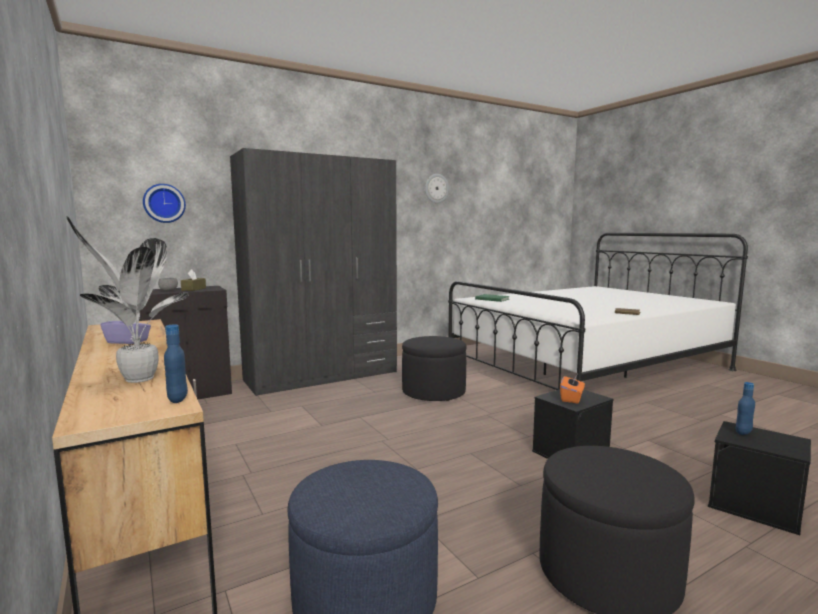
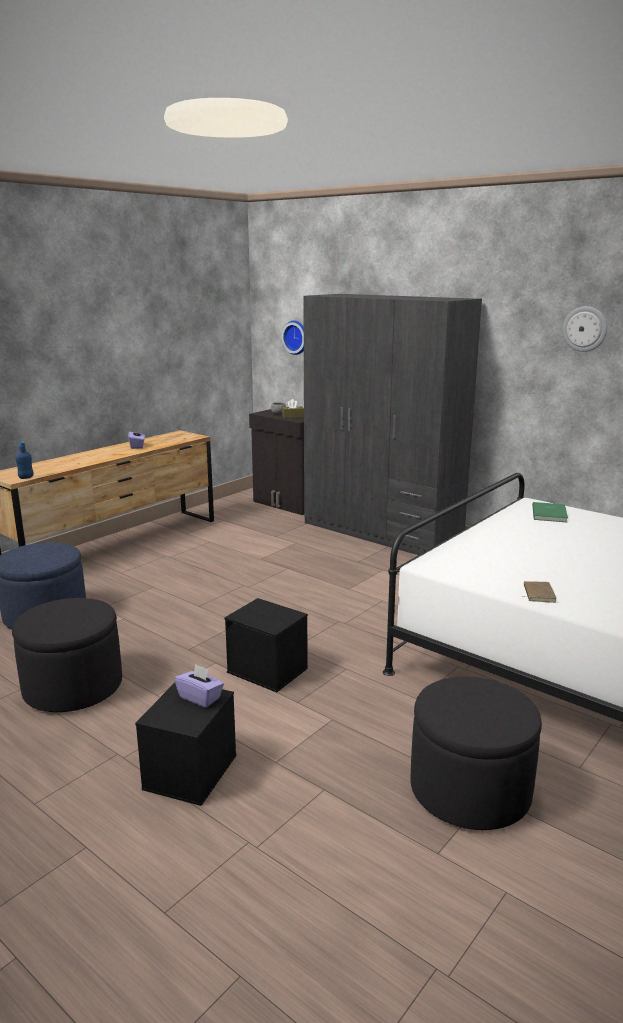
camera: 70 degrees right, 10 degrees up
potted plant [67,216,189,383] -> none
black ottoman [402,336,467,401] -> black ottoman moved to [410,677,542,830]
orange tissue box [560,375,585,404] -> none
blue bottle [736,382,755,435] -> purple tissue box [174,664,224,708]

